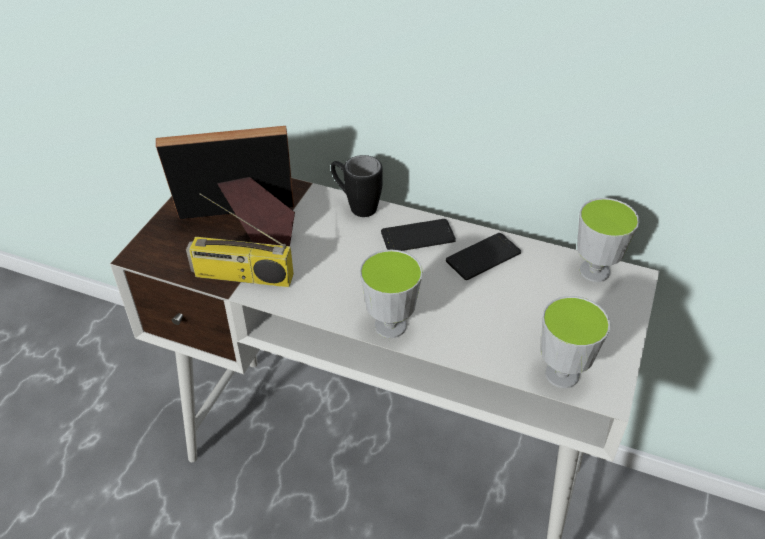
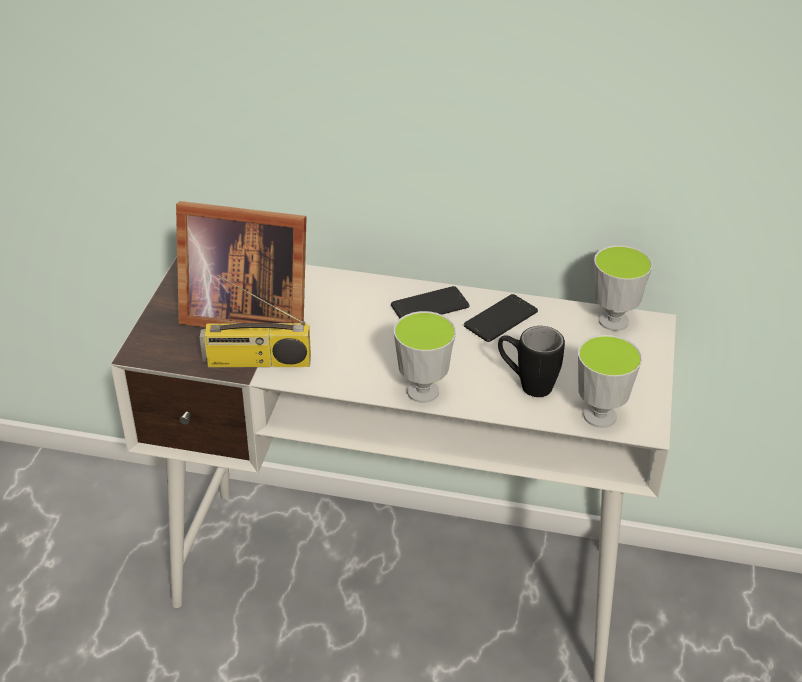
camera: 10 degrees left, 5 degrees down
picture frame [156,126,295,246] -> picture frame turned 150 degrees counterclockwise [176,201,307,328]
black mug [331,155,383,217] -> black mug moved to [498,326,565,397]

